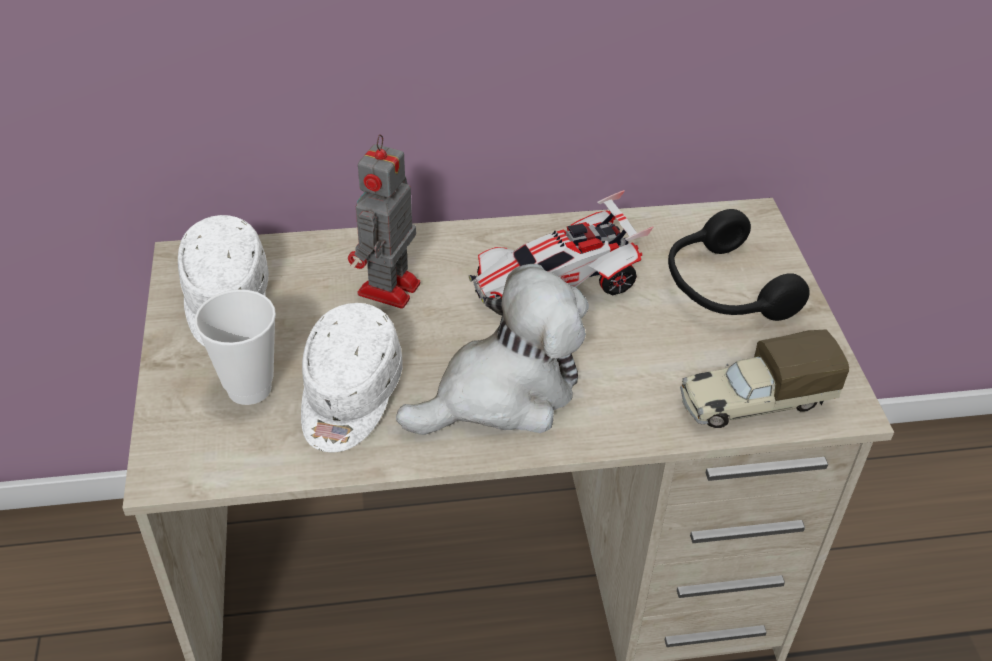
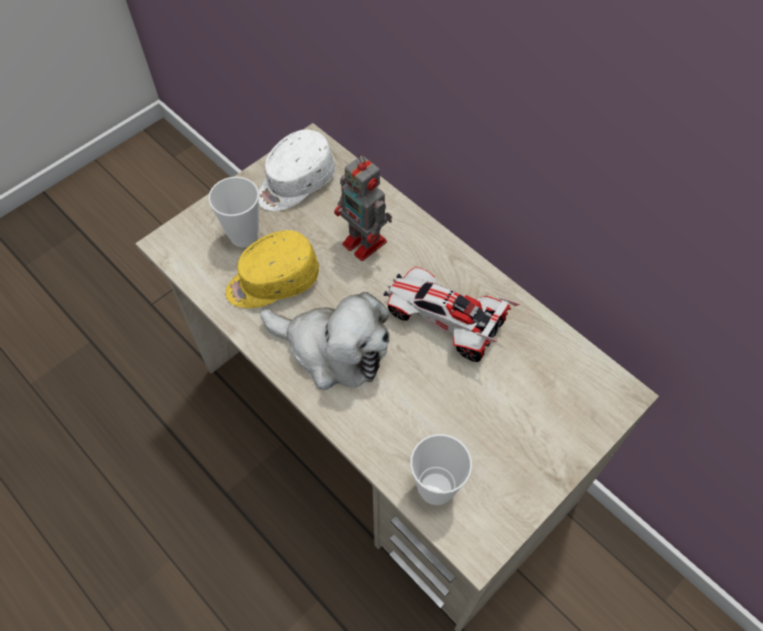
camera: 55 degrees right, 15 degrees up
white cap [301,303,403,453] -> yellow cap [225,230,319,308]
toy robot [348,134,420,308] -> toy robot turned 120 degrees counterclockwise [334,154,392,261]
black headphones [668,209,810,321] -> none
toy truck [680,330,849,428] -> cup [410,434,472,505]

